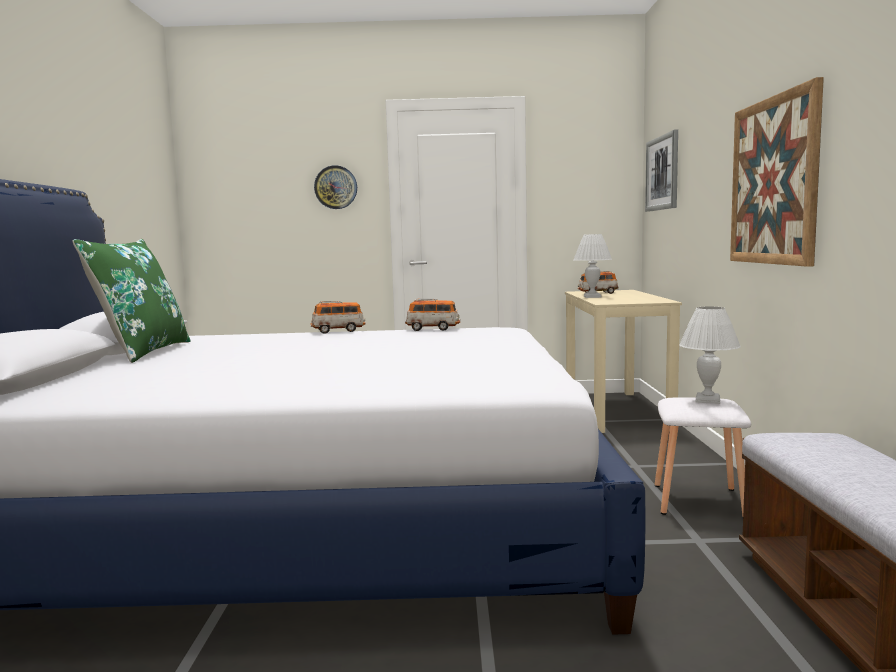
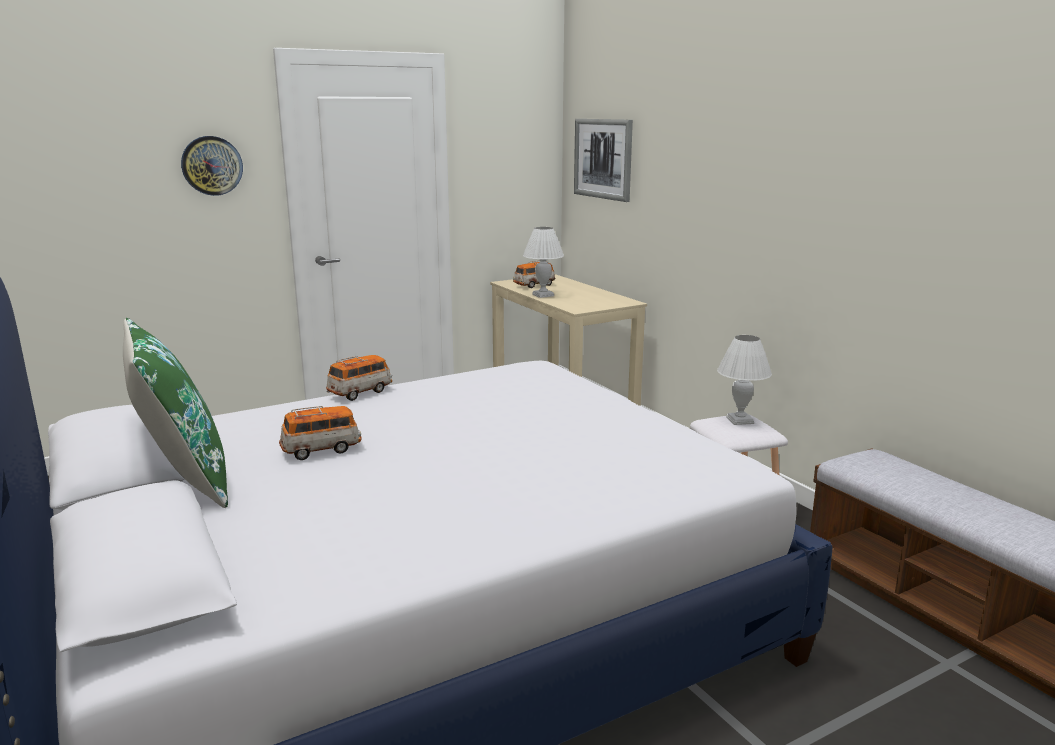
camera: 30 degrees left, 10 degrees up
toy car [405,299,460,331] -> toy car moved to [279,406,362,460]
picture [730,77,824,267] -> none

